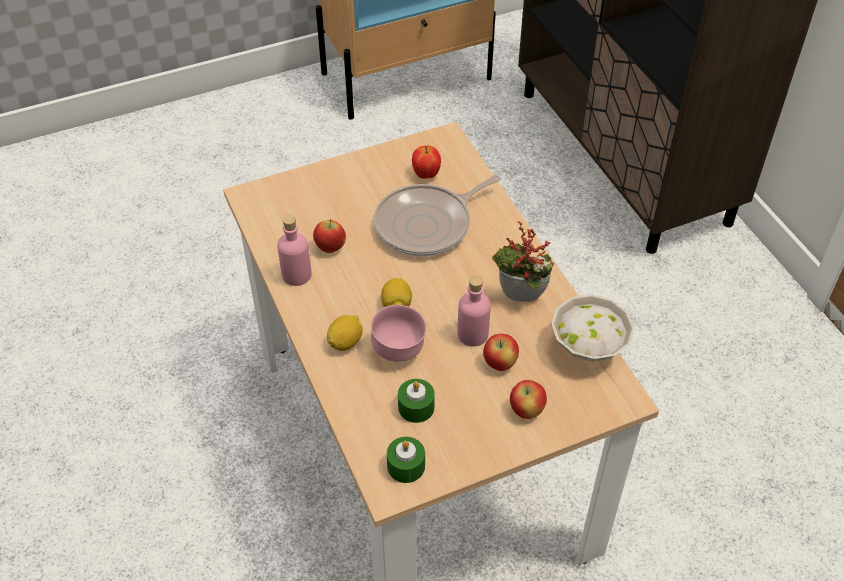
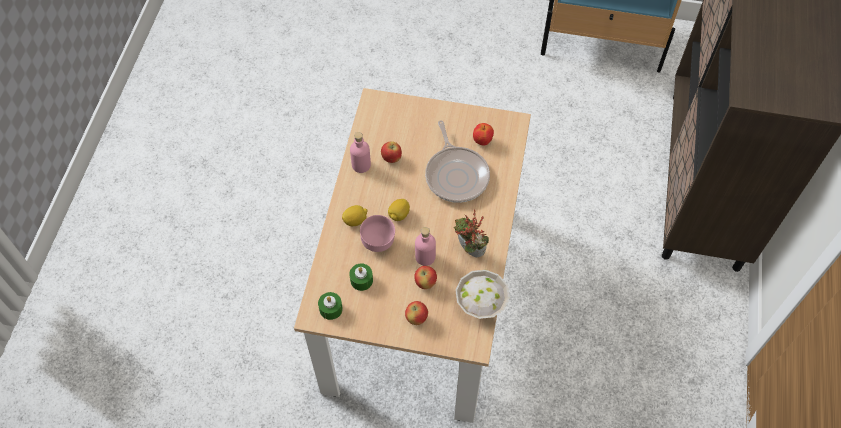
camera: 35 degrees right, 10 degrees up
frying pan [374,175,501,256] -> frying pan turned 105 degrees counterclockwise [425,120,490,203]

